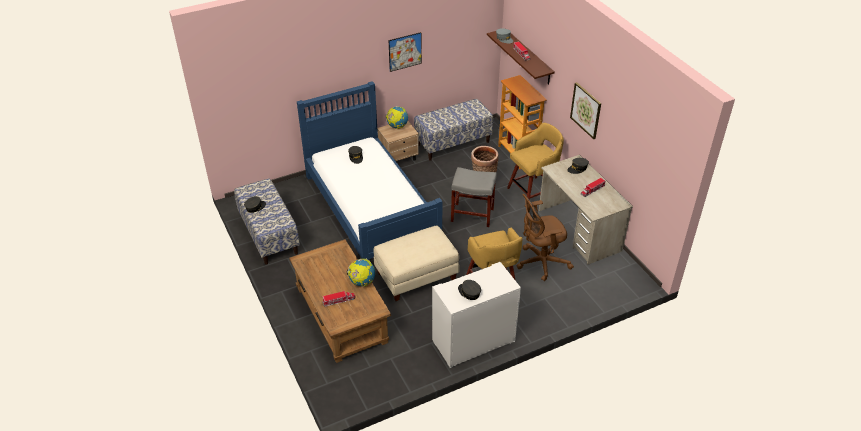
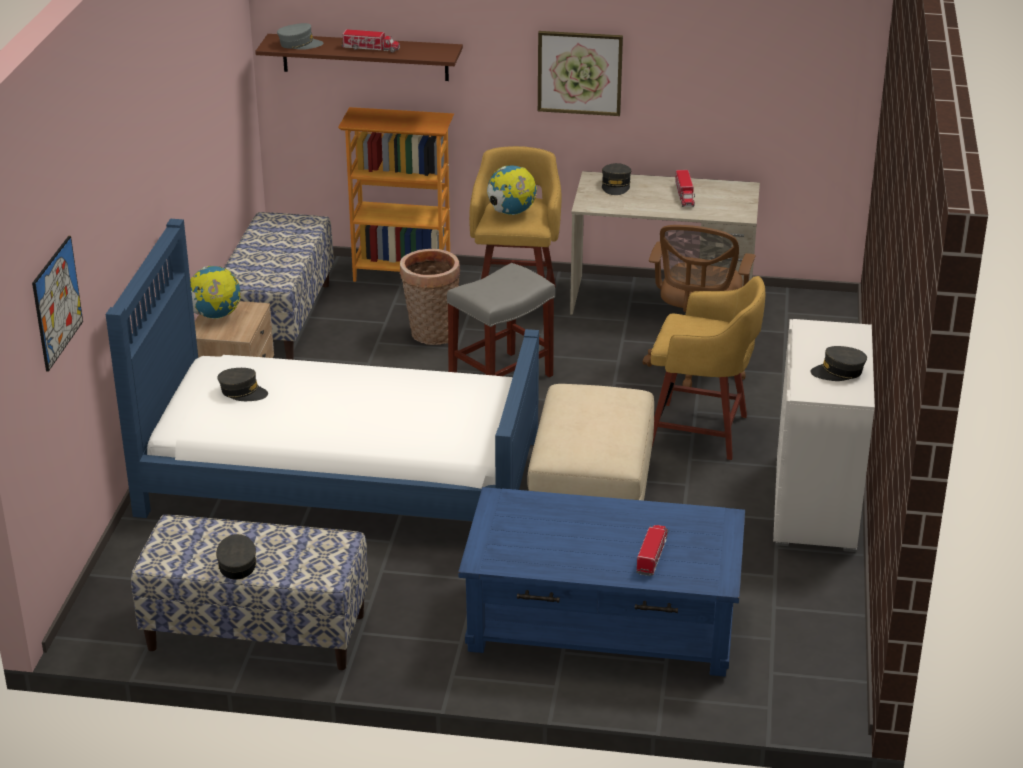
camera: 55 degrees left, 10 degrees down
brown coffee table [289,239,391,363] -> blue coffee table [458,487,745,677]
globe [347,258,375,287] -> globe moved to [487,166,537,215]
picture [389,32,422,72] -> picture moved to [32,236,83,372]

